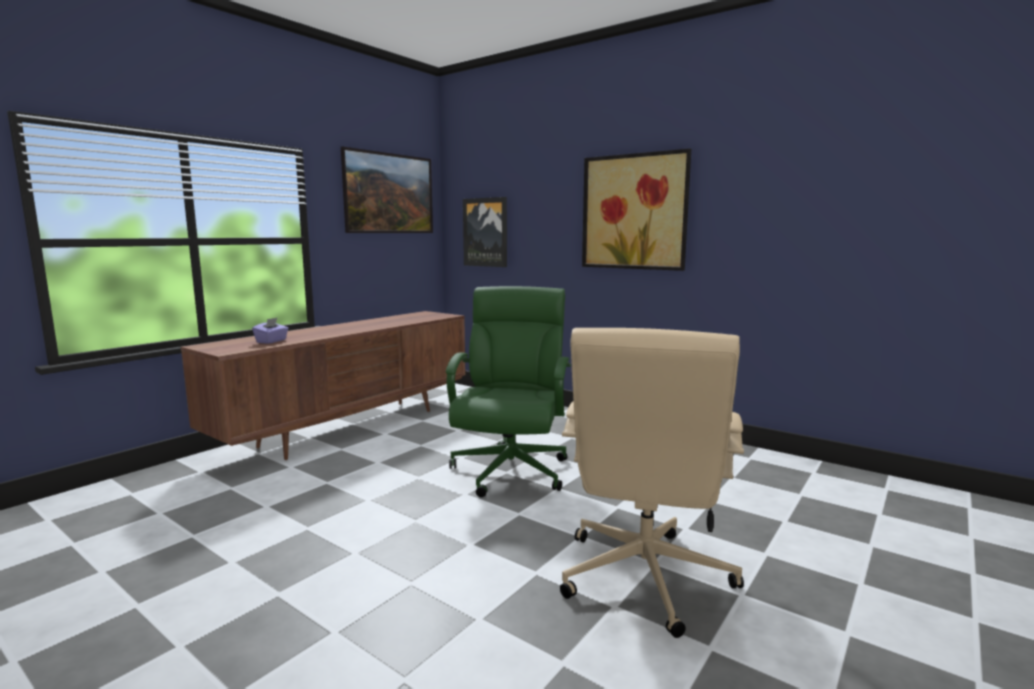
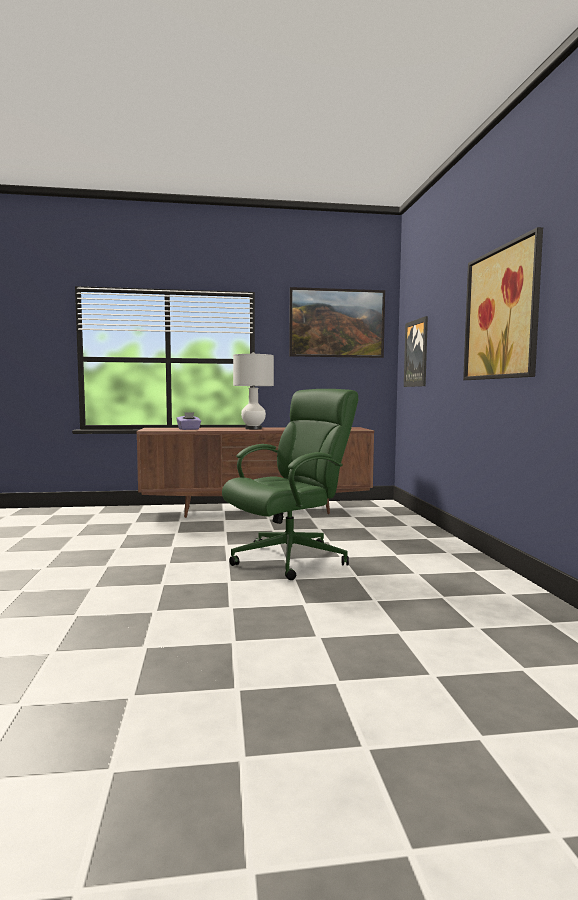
camera: 45 degrees right, 5 degrees down
beige office chair [560,328,744,638] -> none
none -> white table lamp [233,352,274,429]

